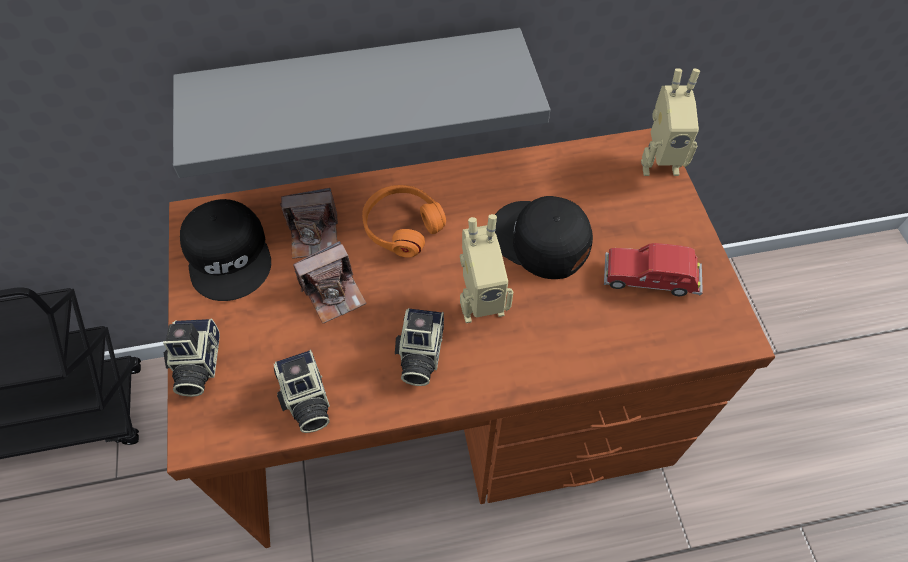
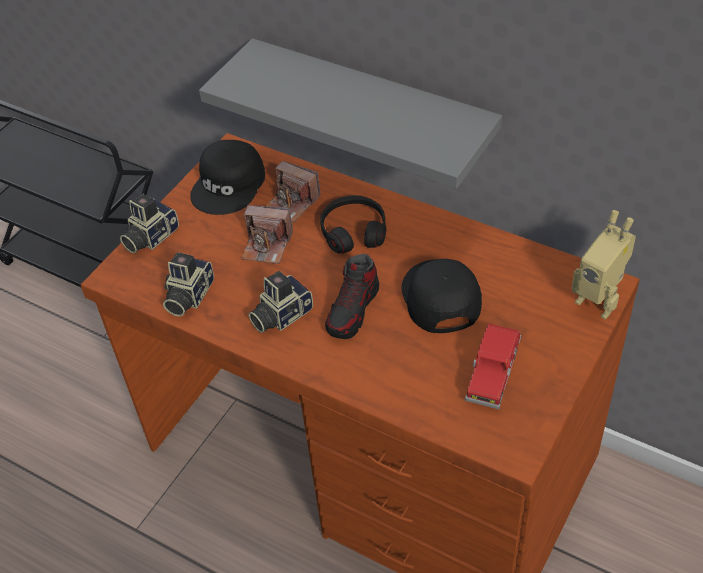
camera: 45 degrees right, 10 degrees down
orange headphones [362,185,446,258] -> black headphones [320,195,386,253]
toy robot [460,214,513,323] -> shoe [325,254,379,339]
red toy car [604,243,703,296] -> red toy car turned 120 degrees counterclockwise [465,324,522,409]

